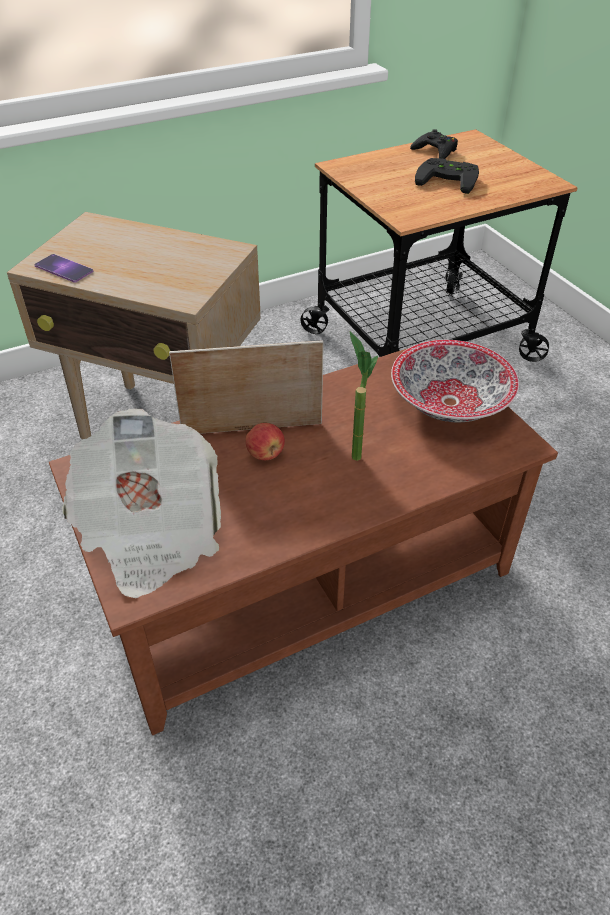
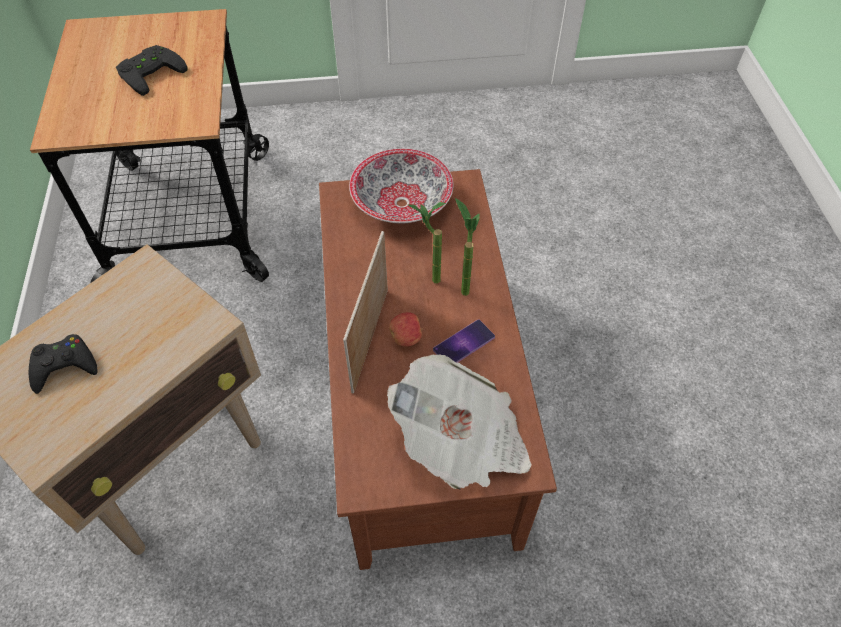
camera: 70 degrees left, 10 degrees up
phone [34,254,93,282] -> phone moved to [433,320,495,363]
black game controller [410,129,458,159] -> black game controller moved to [29,334,98,394]
none -> potted plant [455,198,480,296]

